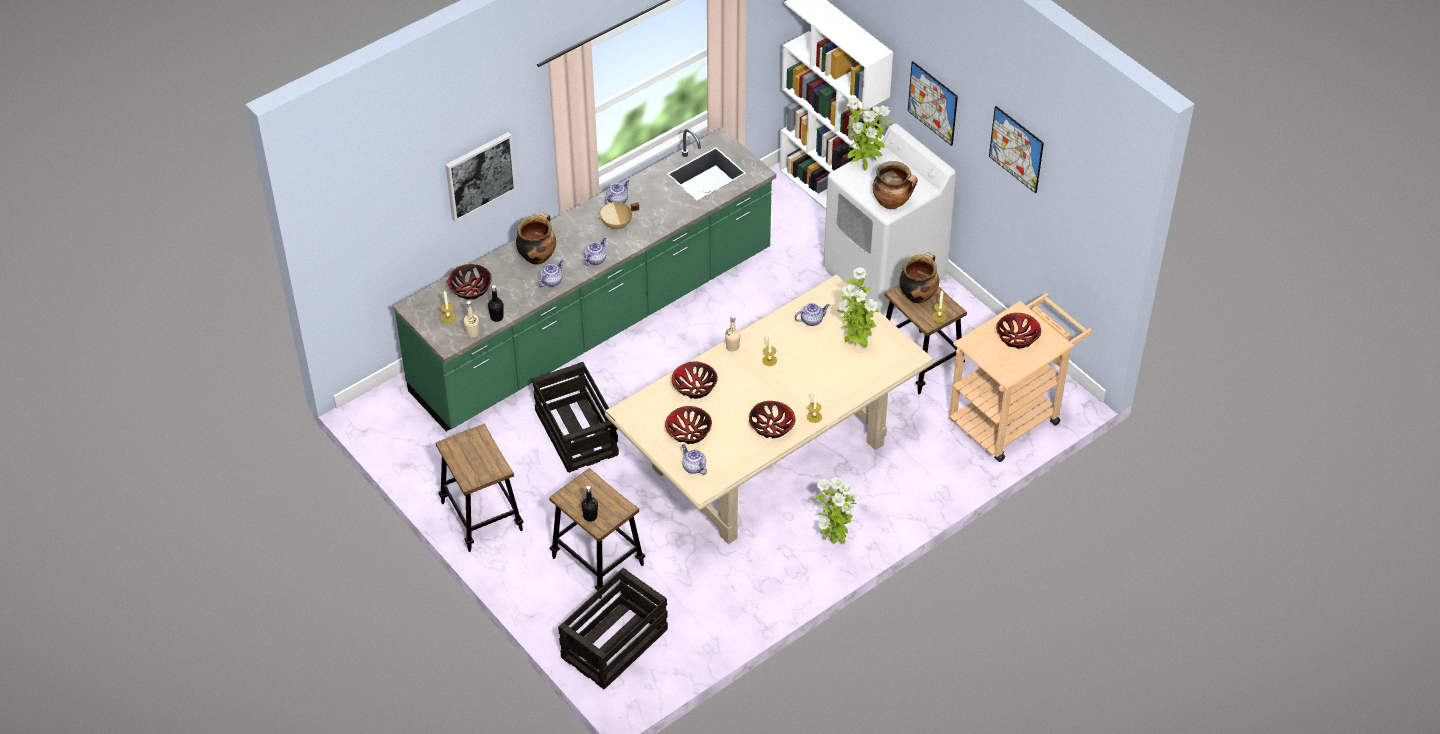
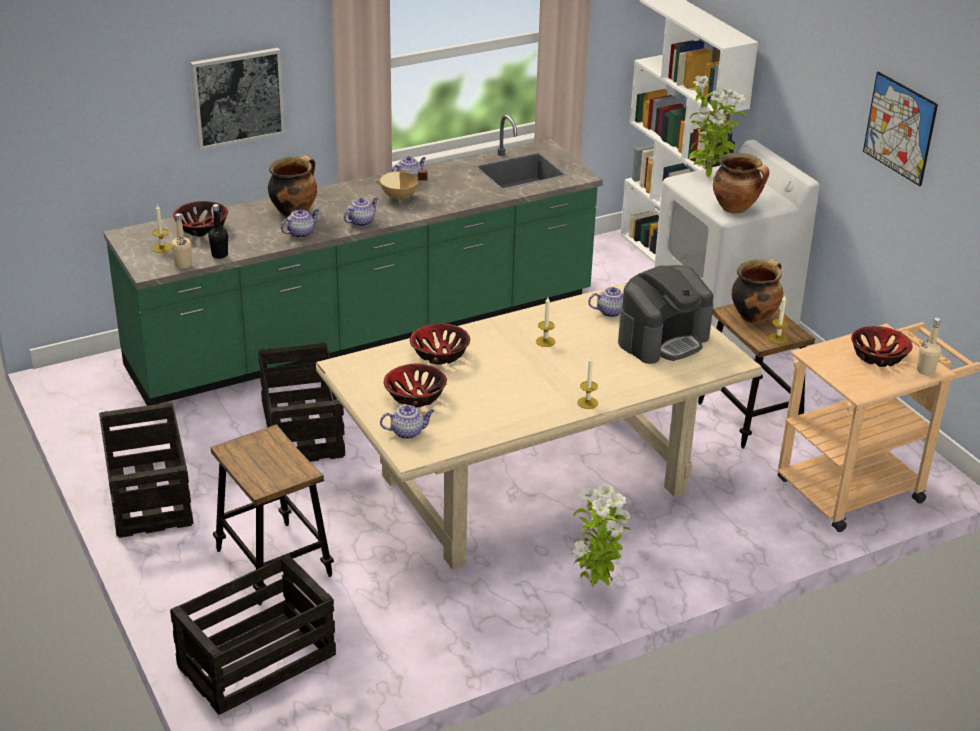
camera: 10 degrees right, 15 degrees down
stool [436,424,524,552] -> crate [99,402,193,538]
black bottle [581,485,598,522] -> none
teapot [682,444,707,475] -> teapot turned 105 degrees clockwise [380,405,434,439]
beige bottle [725,315,741,352] -> beige bottle moved to [917,318,941,376]
bowl [749,401,795,438] -> none
potted plant [837,267,879,347] -> coffee machine [618,265,713,364]
picture [908,61,958,146] -> none

